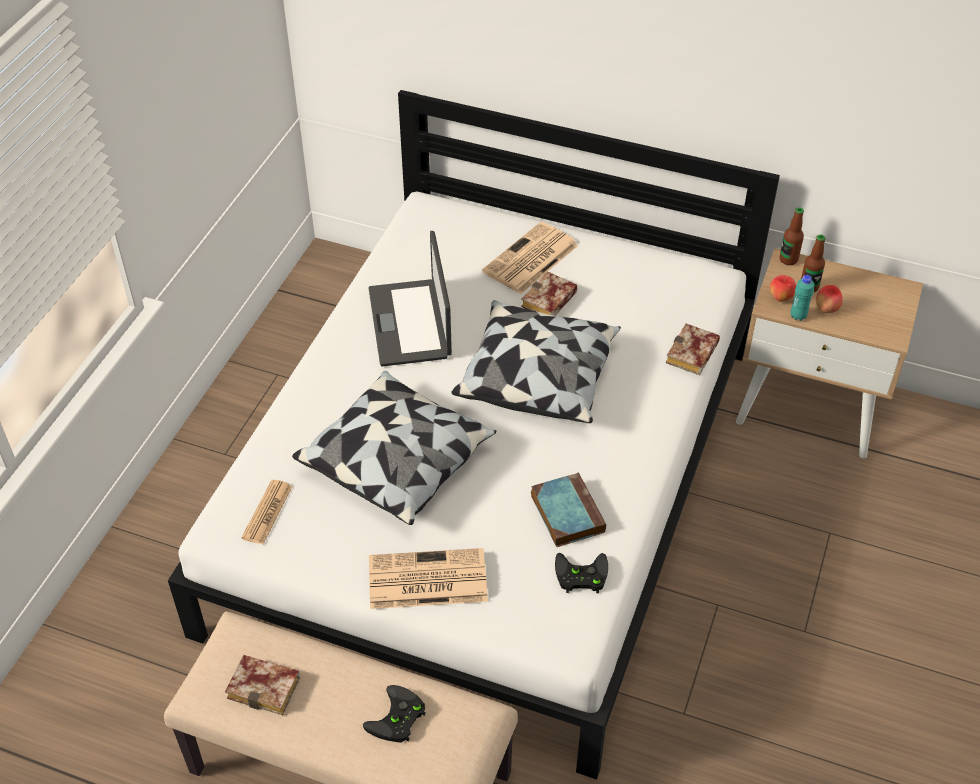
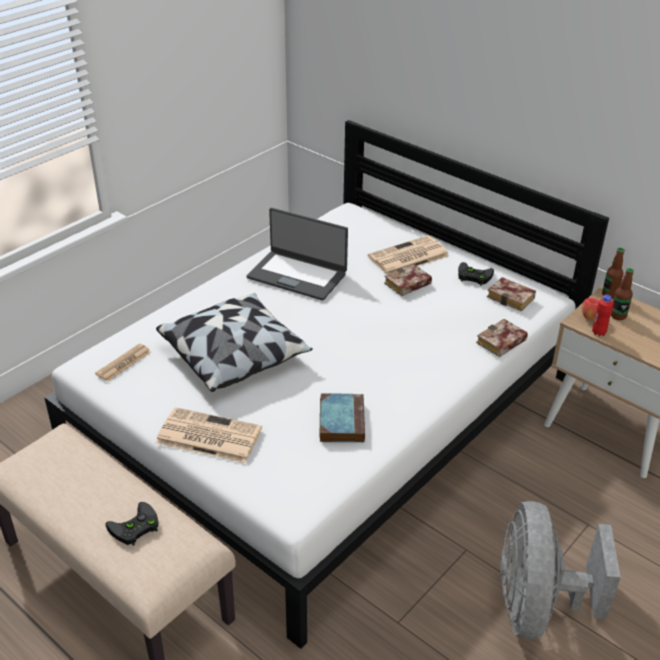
camera: 20 degrees right, 10 degrees down
book [225,655,300,715] -> book moved to [487,277,536,311]
laptop [369,231,452,367] -> laptop turned 75 degrees counterclockwise [247,208,348,300]
pillow [451,300,621,423] -> none
black game controller [555,553,608,593] -> black game controller moved to [458,262,494,286]
turquoise bottle [791,275,814,321] -> red bottle [592,295,613,336]
apple [816,285,843,313] -> none
none -> grey fan [501,501,621,639]

